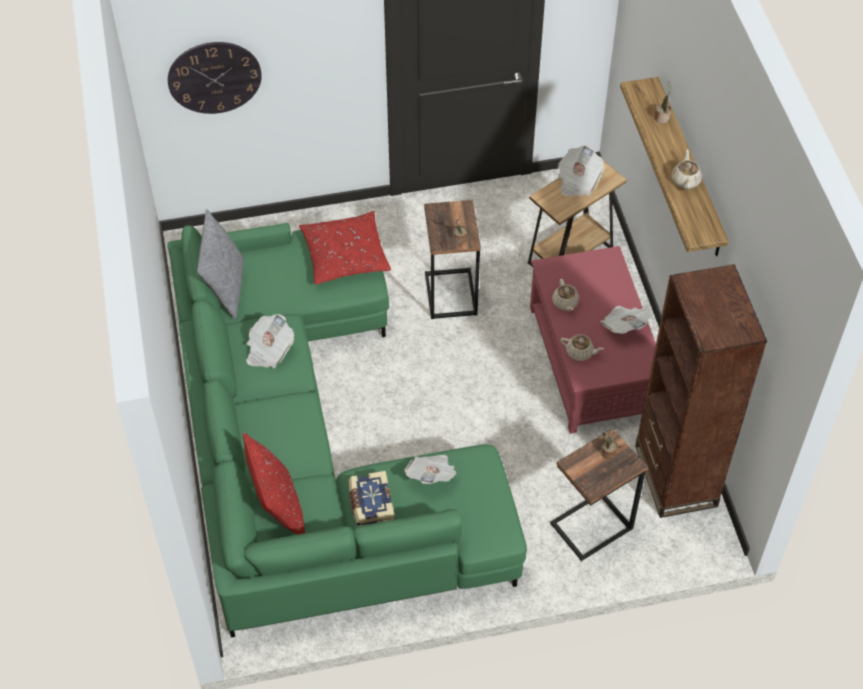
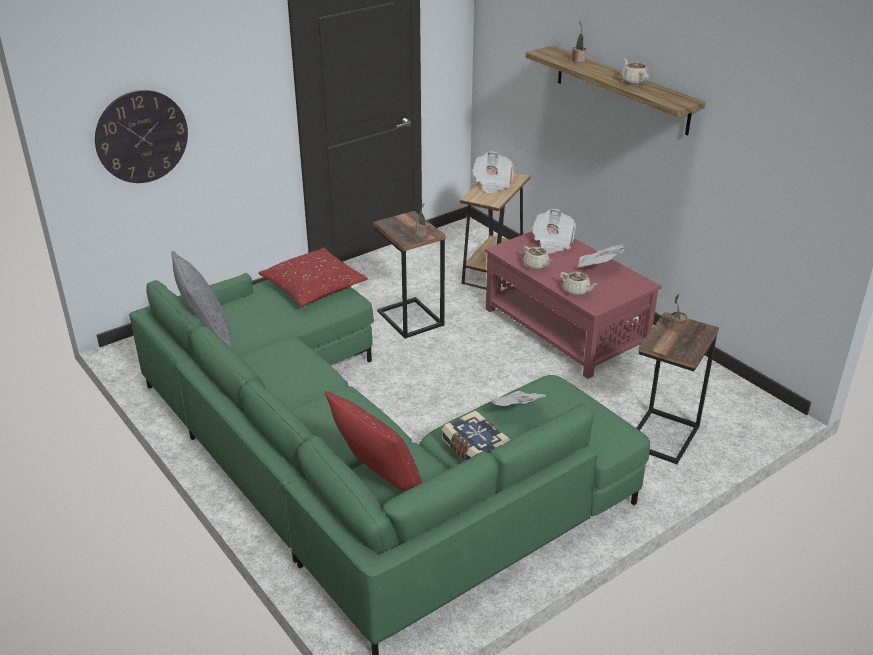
camera: 25 degrees left, 20 degrees down
newspaper [247,314,294,369] -> newspaper moved to [532,209,576,253]
beige teapot [560,334,604,361] -> beige teapot turned 45 degrees clockwise [560,272,598,296]
brown bookcase [635,264,767,518] -> none

